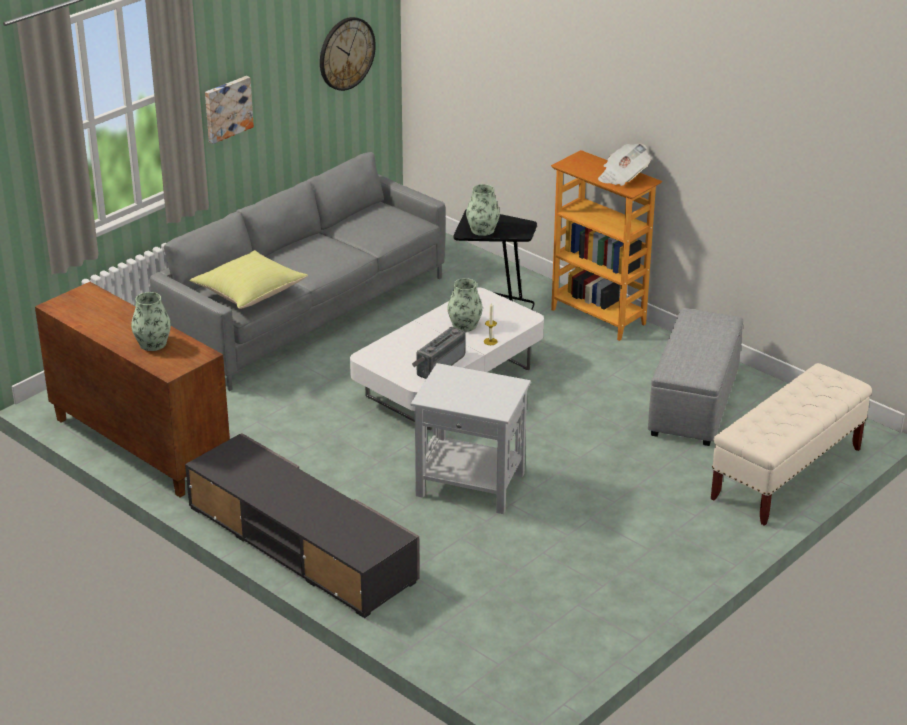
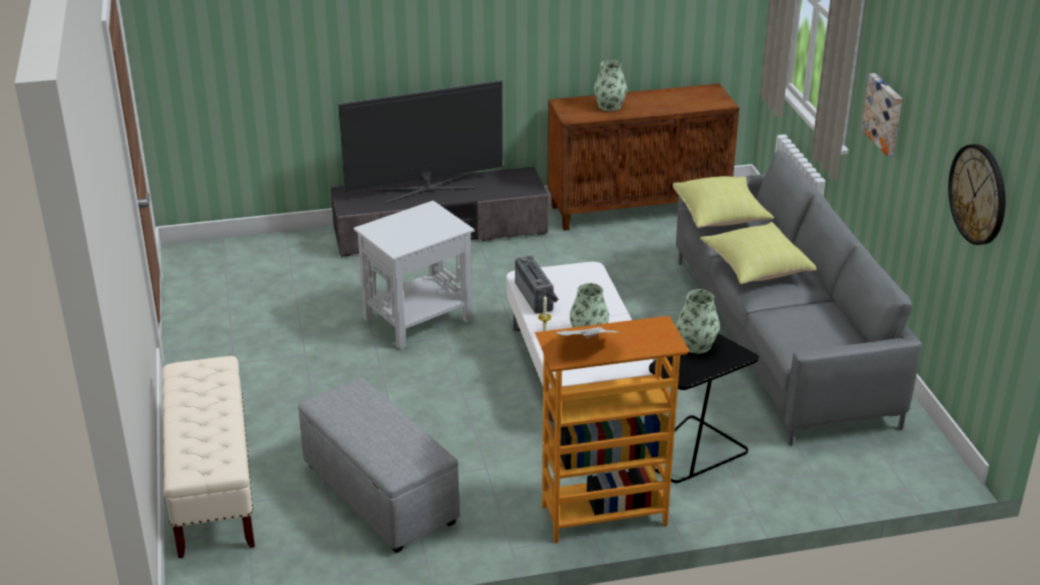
camera: 125 degrees right, 0 degrees up
none -> television [338,80,503,204]
none -> yellow pillow [700,222,816,284]

